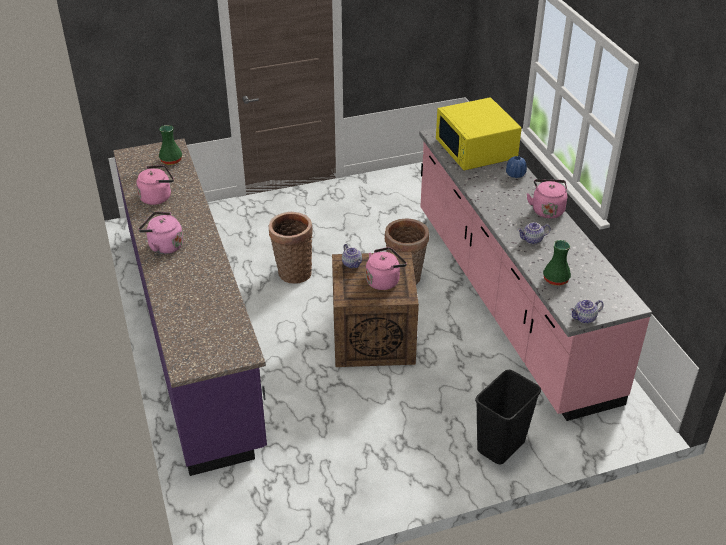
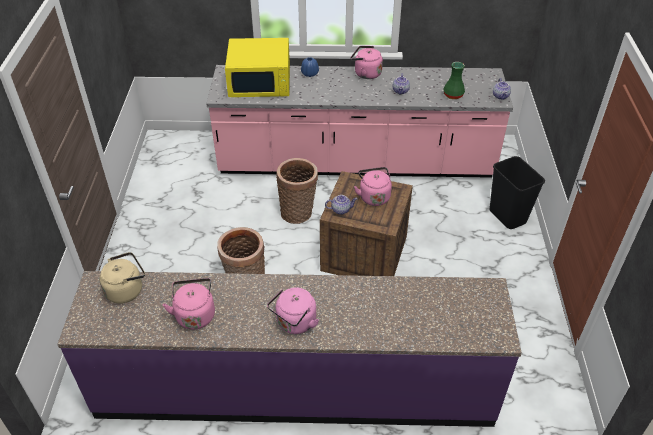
camera: 70 degrees left, 5 degrees up
green vase [159,125,182,165] -> beige kettle [99,252,145,304]

